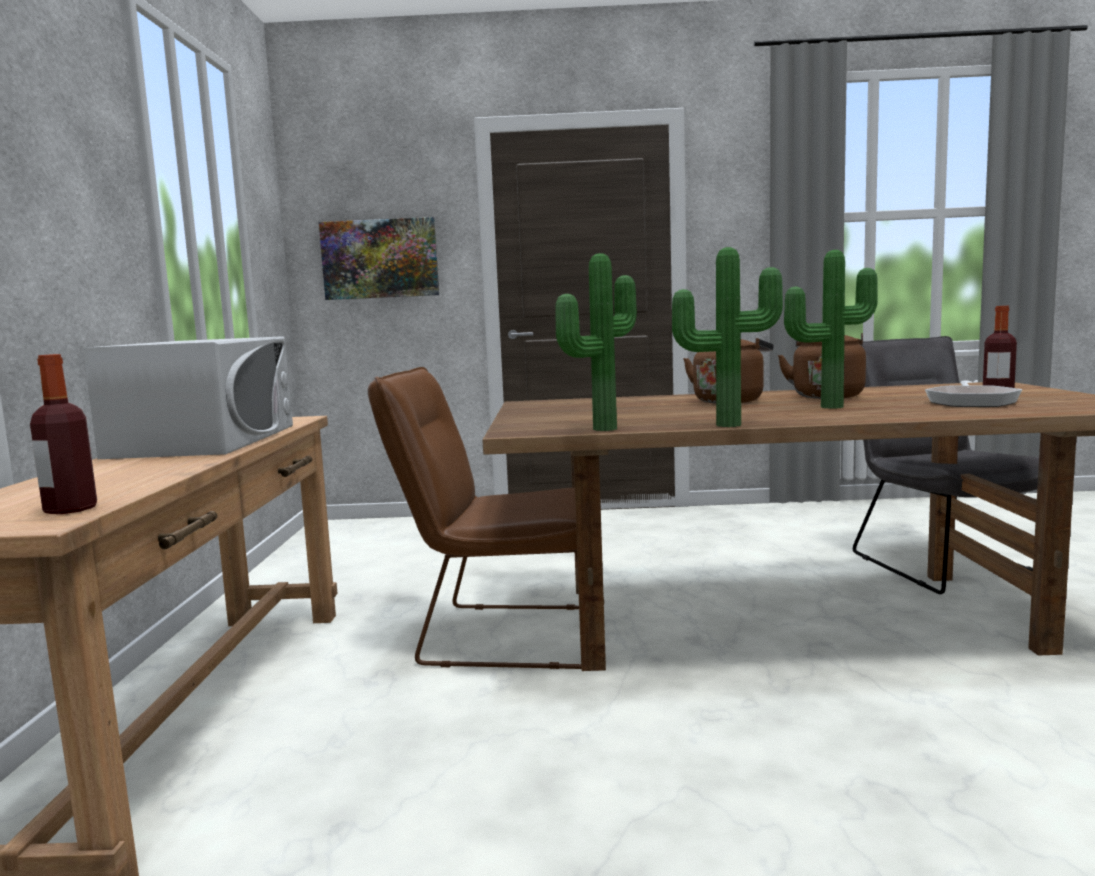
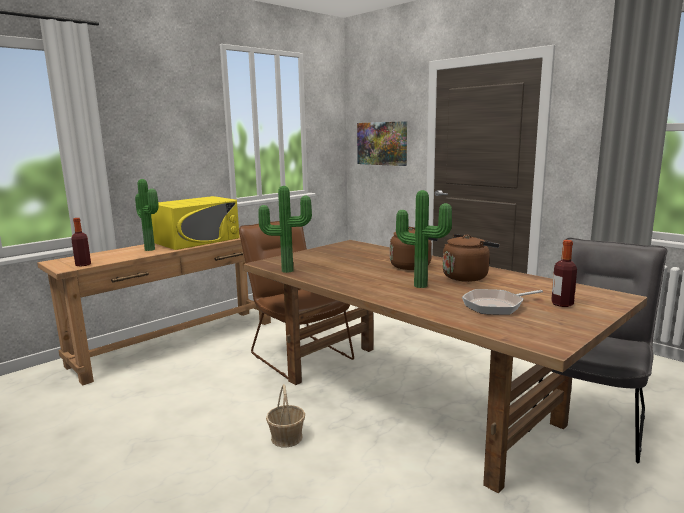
camera: 45 degrees right, 5 degrees up
white microwave [83,336,293,459] -> yellow microwave [151,196,240,250]
potted plant [672,247,783,427] -> potted plant moved to [135,179,159,251]
none -> basket [266,384,305,447]

